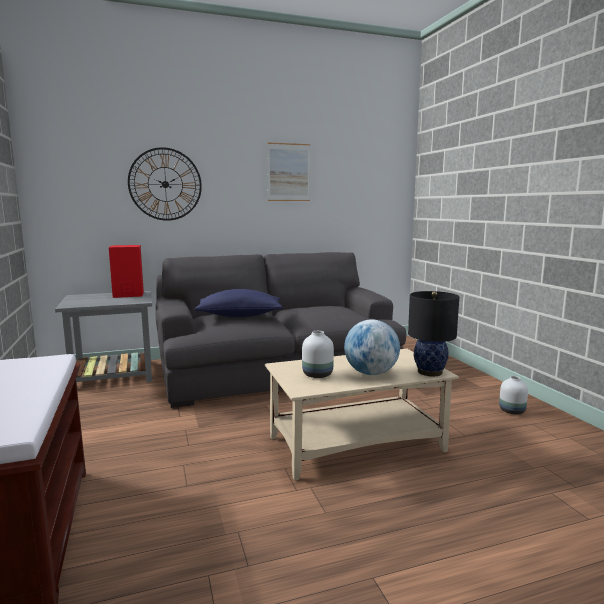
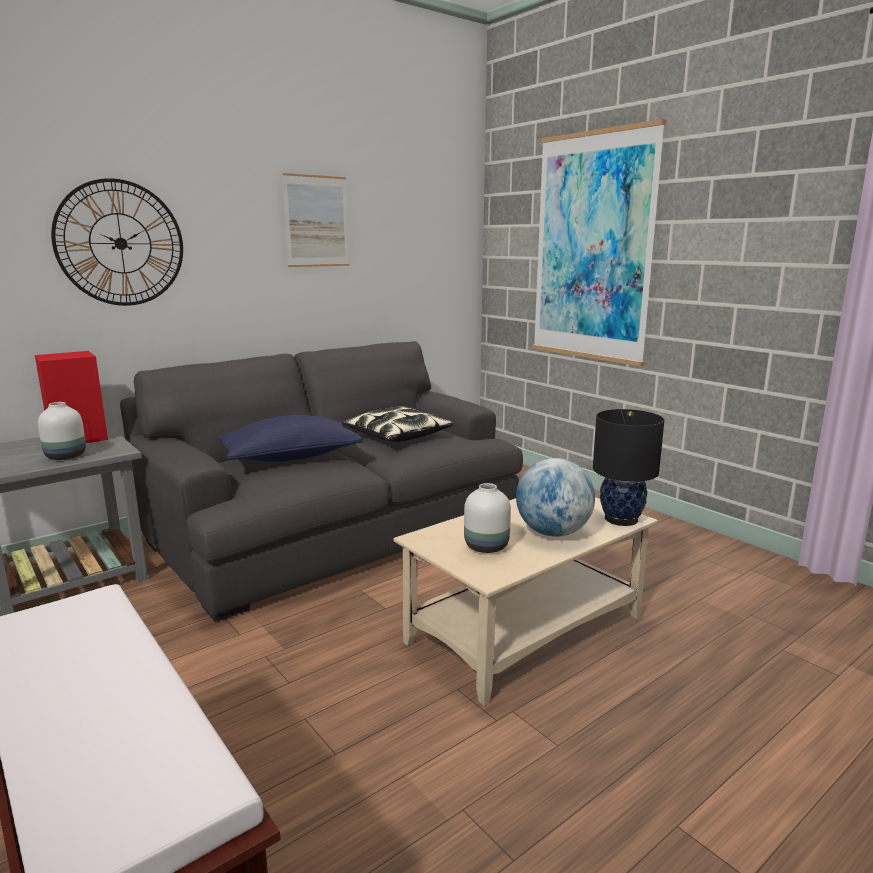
camera: 20 degrees left, 5 degrees up
white vase [499,376,528,414] -> white vase moved to [38,402,86,460]
none -> pillow [342,406,453,442]
none -> picture [532,119,666,366]

